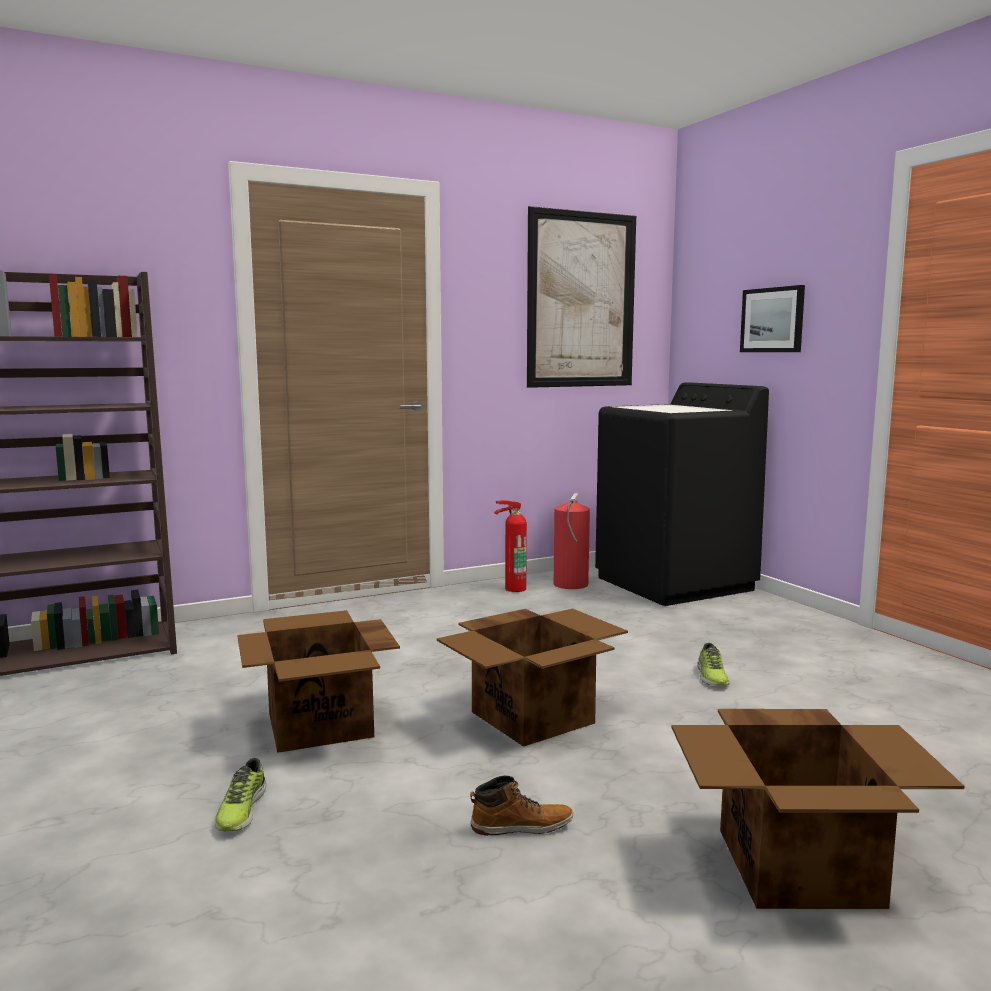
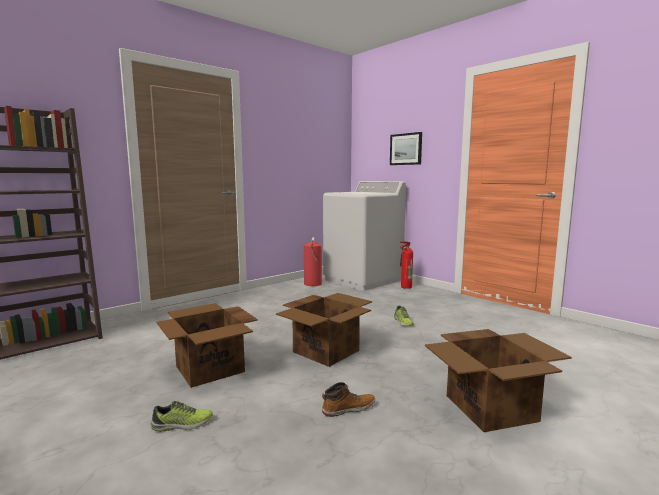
camera: 15 degrees left, 0 degrees up
shoe [214,758,266,832] -> shoe turned 90 degrees counterclockwise [151,401,213,432]
fire extinguisher [494,500,527,592] -> fire extinguisher moved to [400,241,413,289]
picture [527,206,636,388] -> none
black washing machine [595,382,769,606] -> white washing machine [323,181,406,291]

